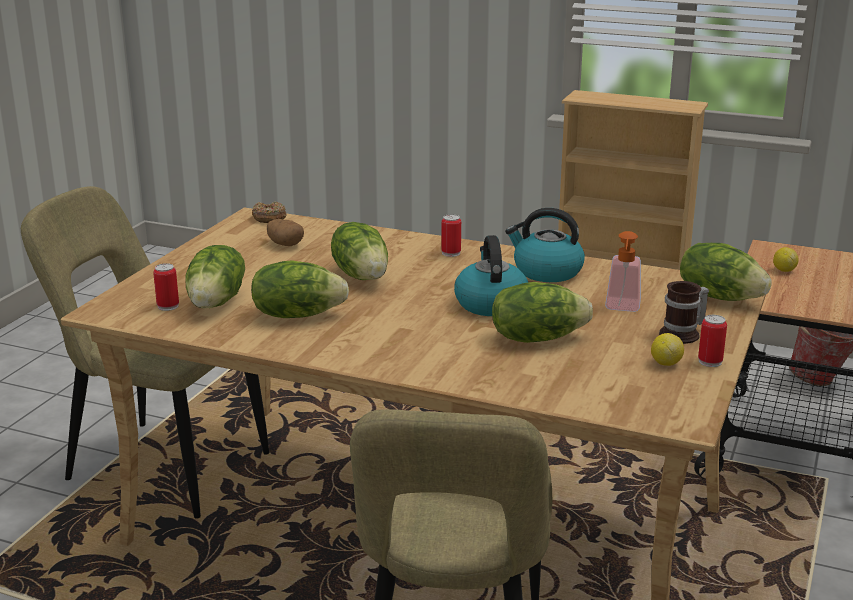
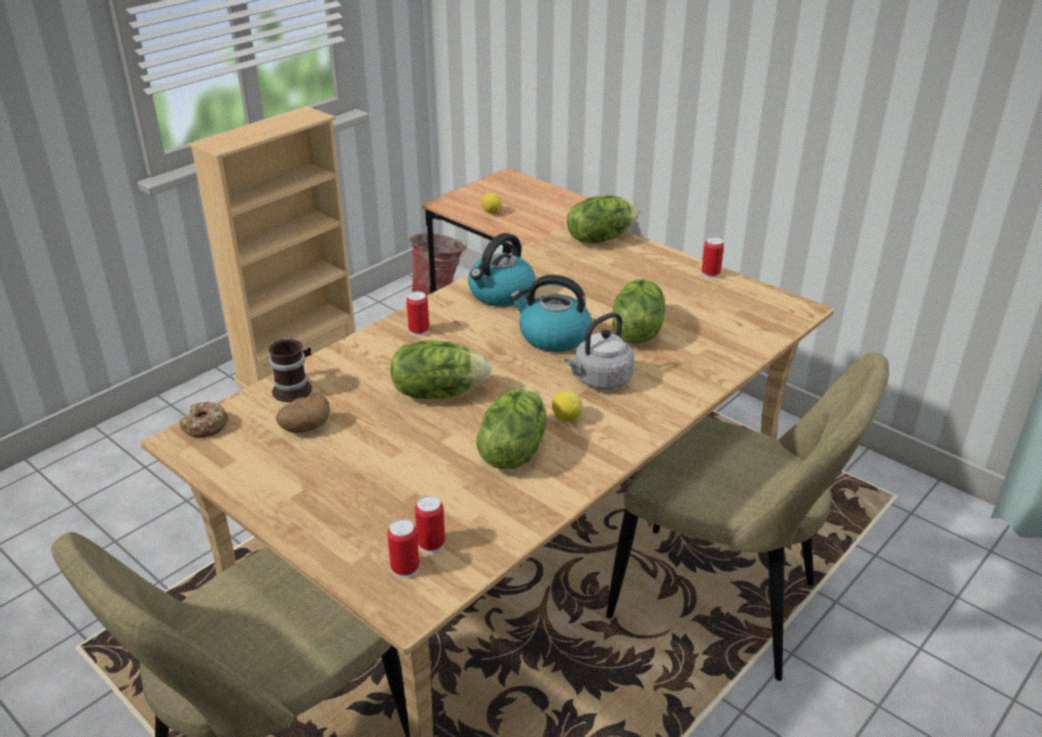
camera: 70 degrees left, 10 degrees up
lettuce [185,245,245,309] -> none
soap dispenser [605,231,641,312] -> none
lemon [651,333,684,366] -> lemon moved to [552,390,582,422]
mug [659,281,709,344] -> mug moved to [269,338,312,402]
none -> can [387,519,419,578]
none -> grey kettle [564,312,634,390]

